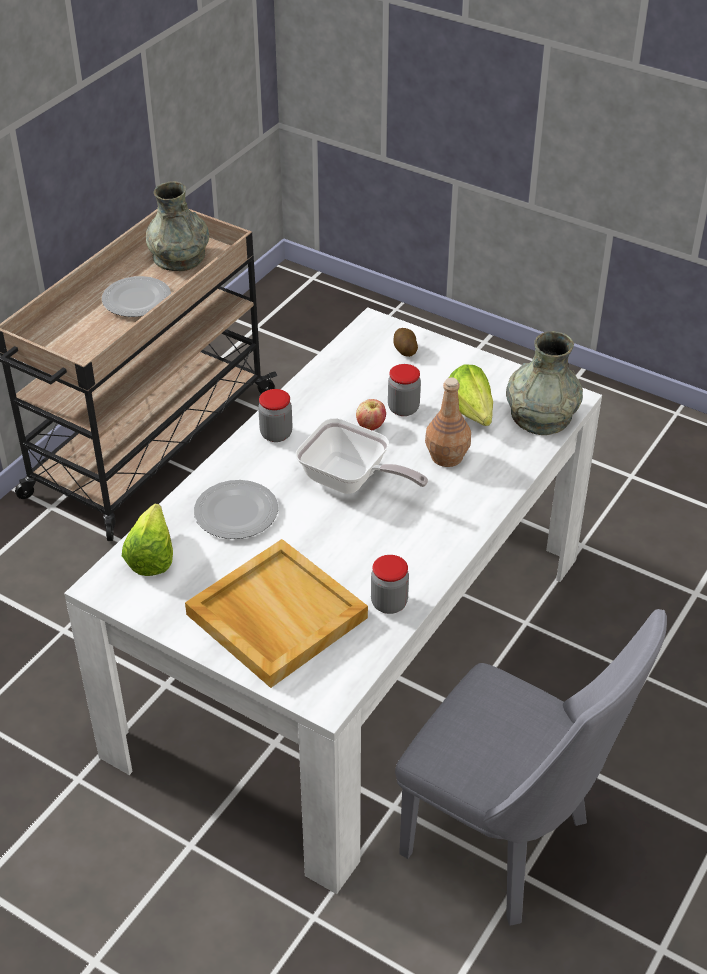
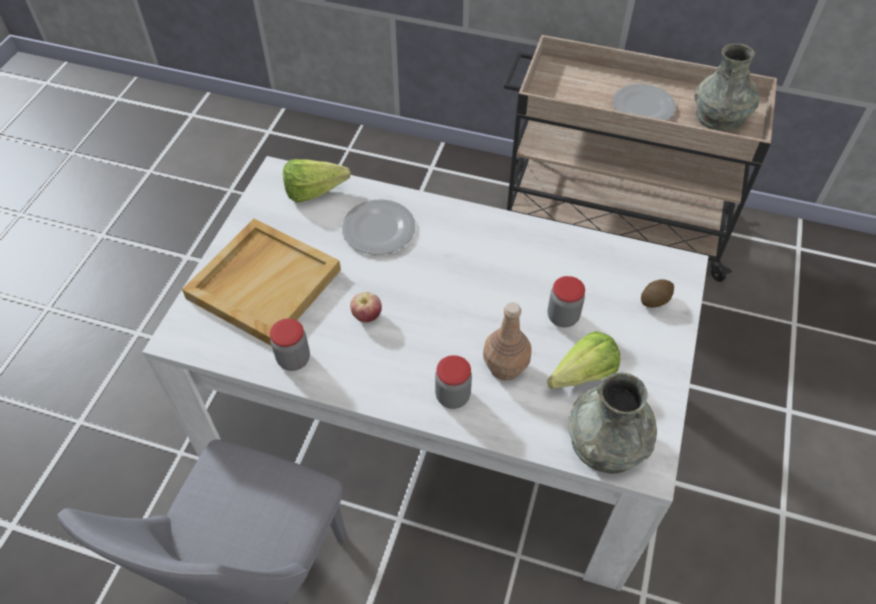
camera: 75 degrees right, 10 degrees up
jar [258,389,293,442] -> jar moved to [435,355,472,409]
frying pan [296,418,428,494] -> none
apple [356,399,386,430] -> apple moved to [350,292,382,322]

